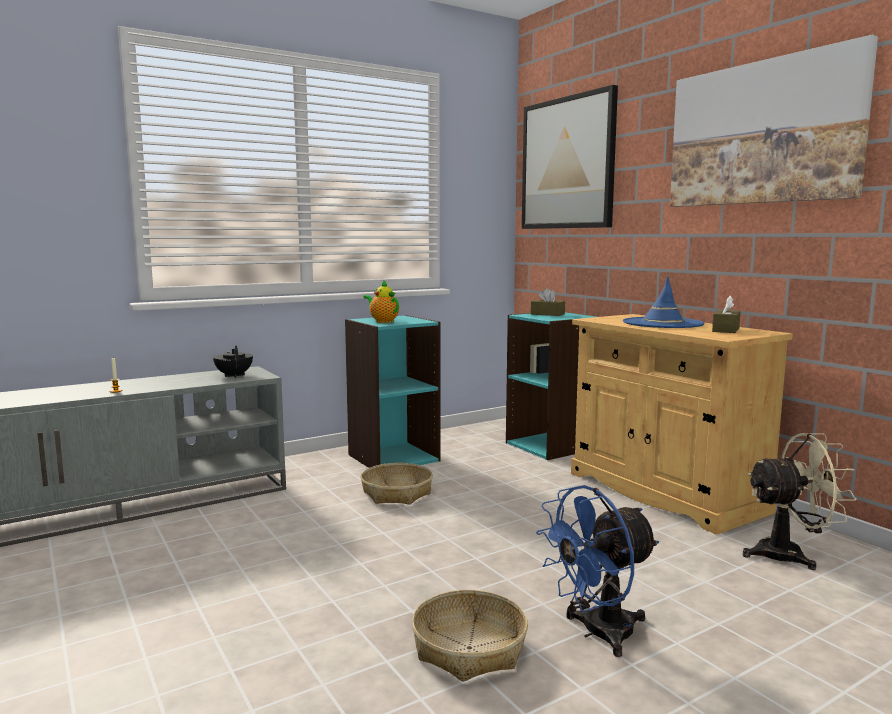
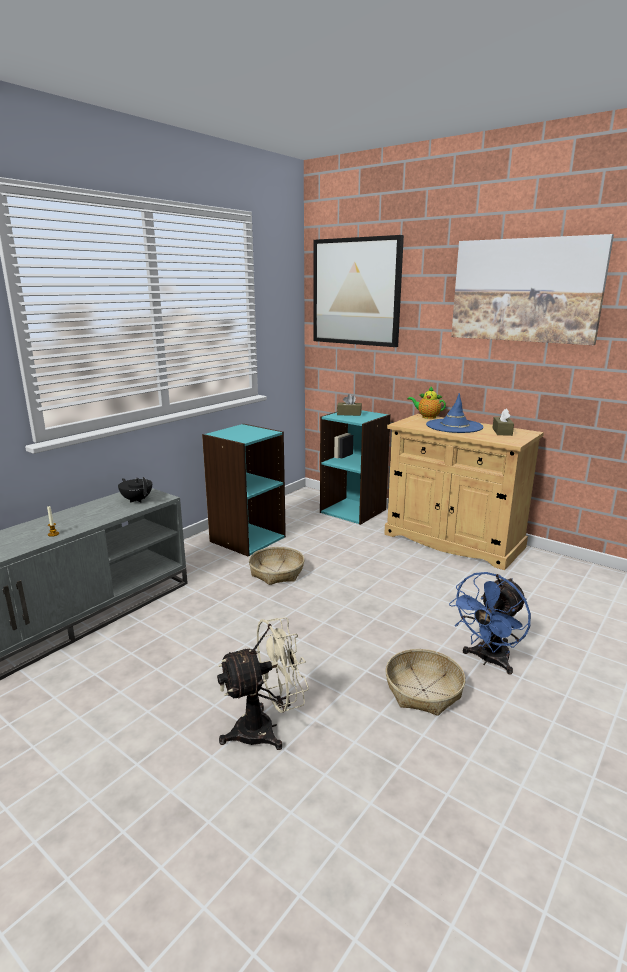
camera: 20 degrees left, 10 degrees up
teapot [363,280,399,323] -> teapot moved to [408,387,446,419]
beige fan [743,433,857,570] -> beige fan moved to [217,617,309,750]

